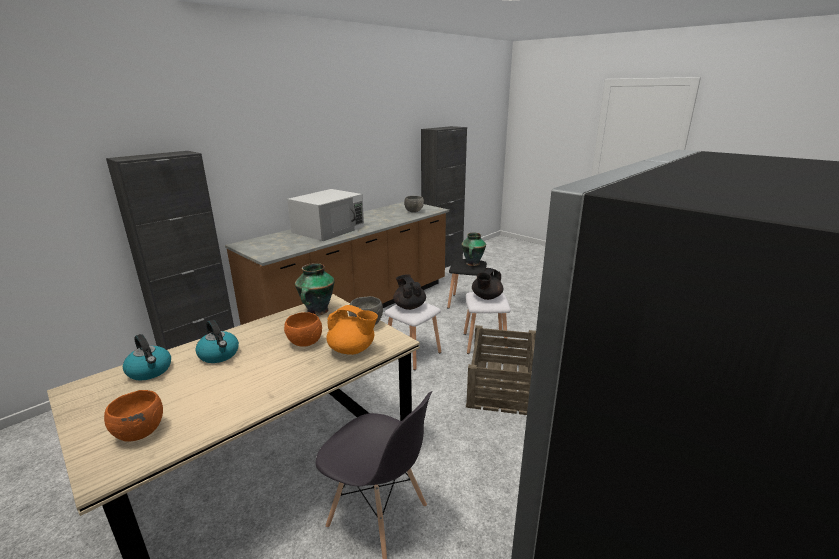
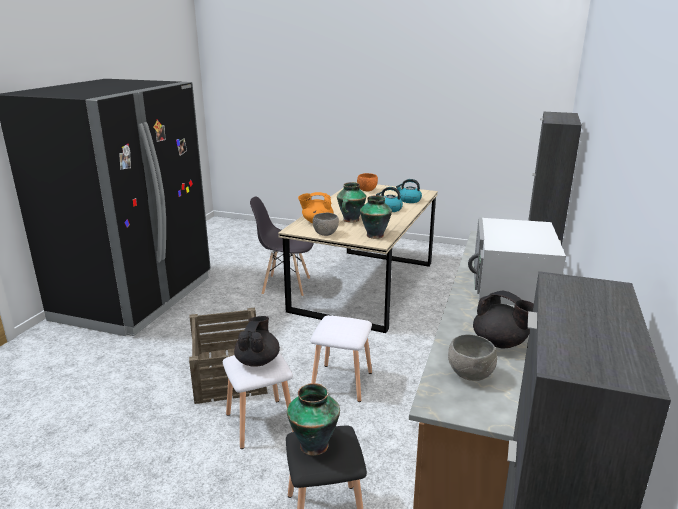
camera: 155 degrees right, 0 degrees up
orange bowl [284,312,322,347] -> vase [337,182,366,223]
black teapot [393,274,426,310] -> black teapot moved to [473,291,534,348]

